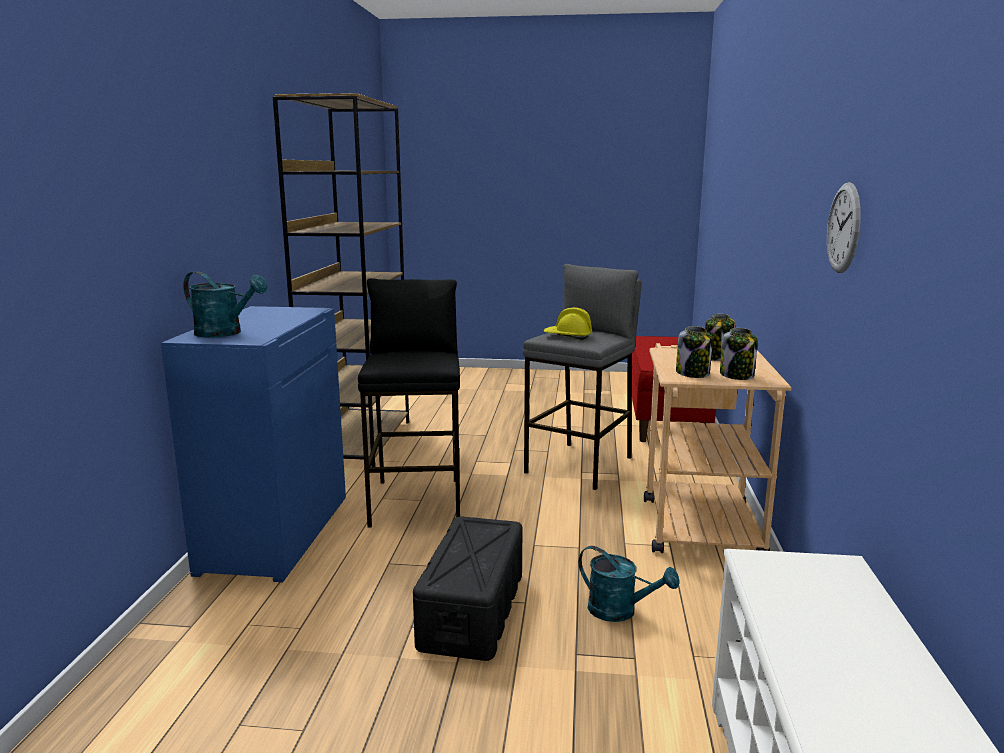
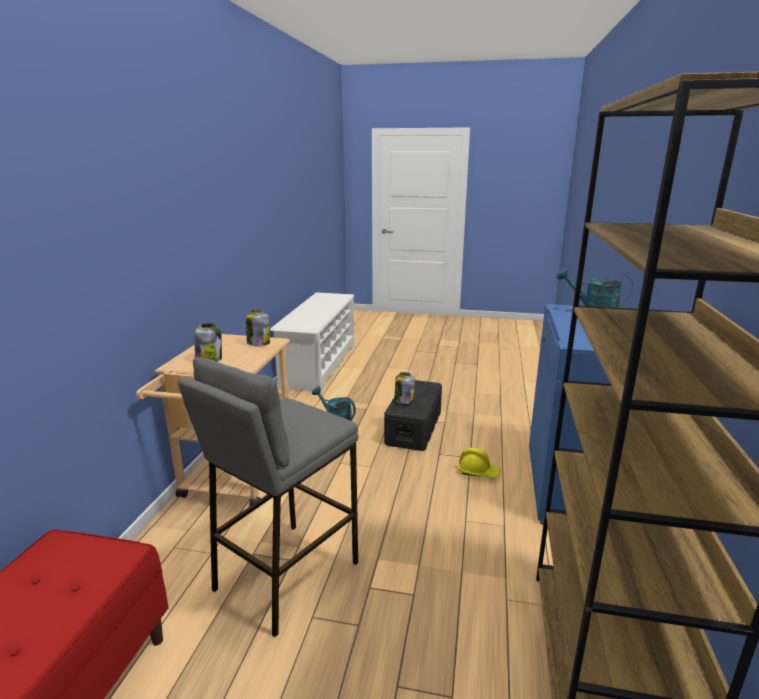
camera: 175 degrees left, 5 degrees up
black stool [358,278,460,527] -> none
yellow hard hat [543,307,592,340] -> yellow hard hat moved to [458,448,501,478]
jar [720,328,758,380] -> jar moved to [395,372,415,404]
wall clock [827,182,861,273] -> none

